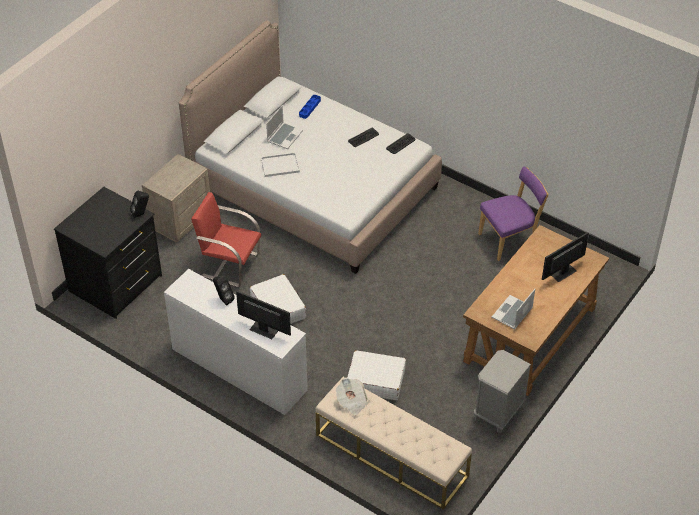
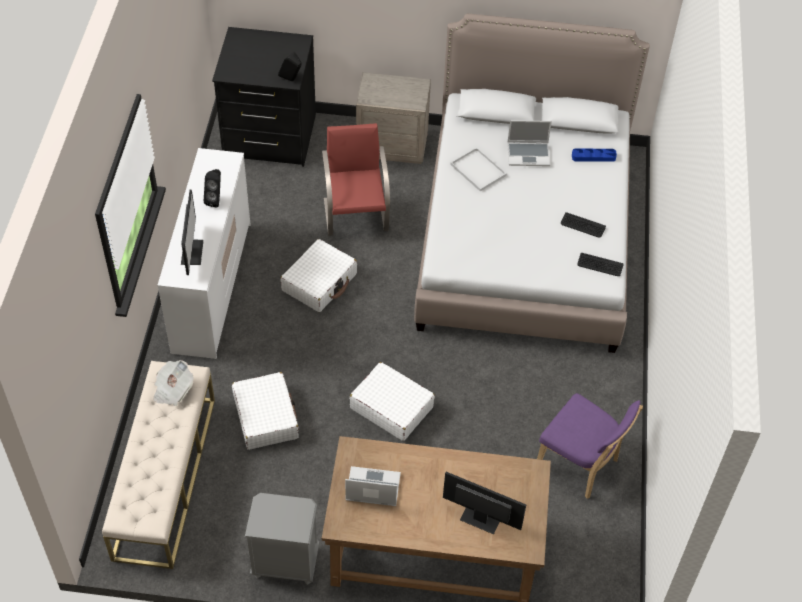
camera: 60 degrees right, 5 degrees up
none -> white suitcase [350,362,435,441]

